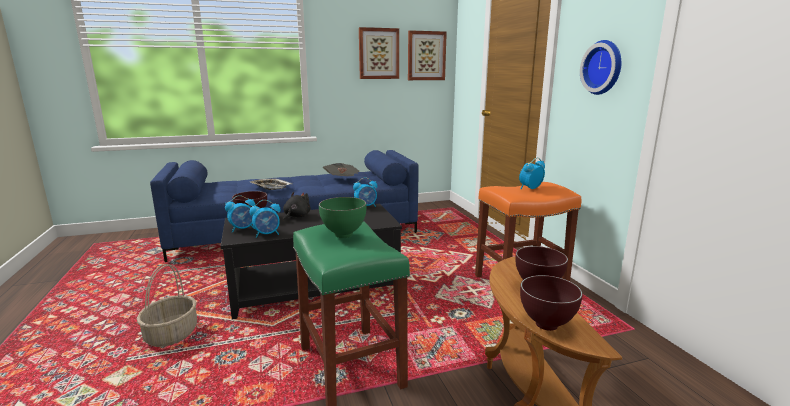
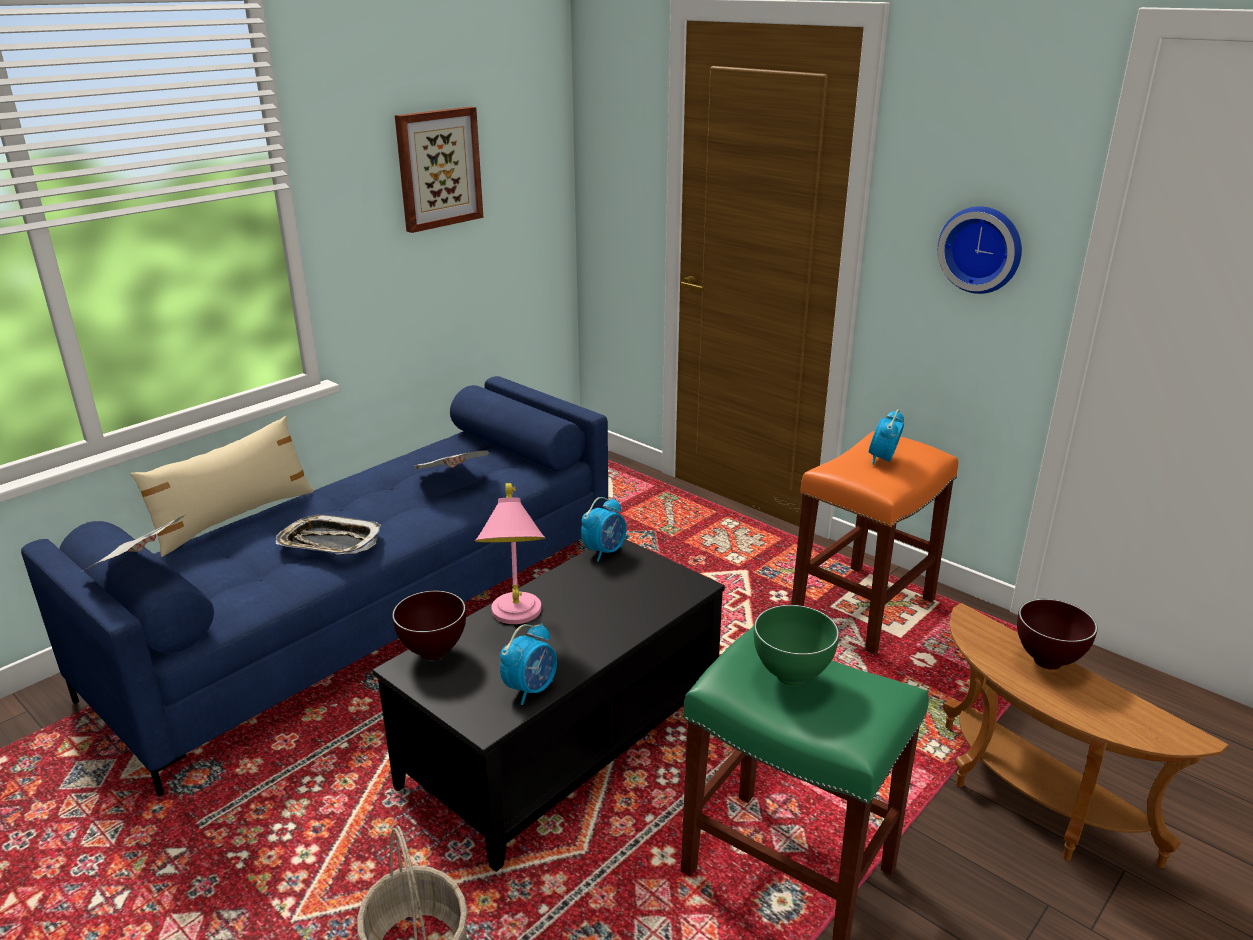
camera: 30 degrees left, 10 degrees up
alarm clock [225,195,255,233] -> none
black plush toy [283,192,311,222] -> pink table lamp [475,483,546,624]
picture [408,30,447,80] -> none
brown bowl [520,275,583,331] -> none
none -> newspaper [84,514,187,570]
none -> beige pillow [130,416,315,557]

